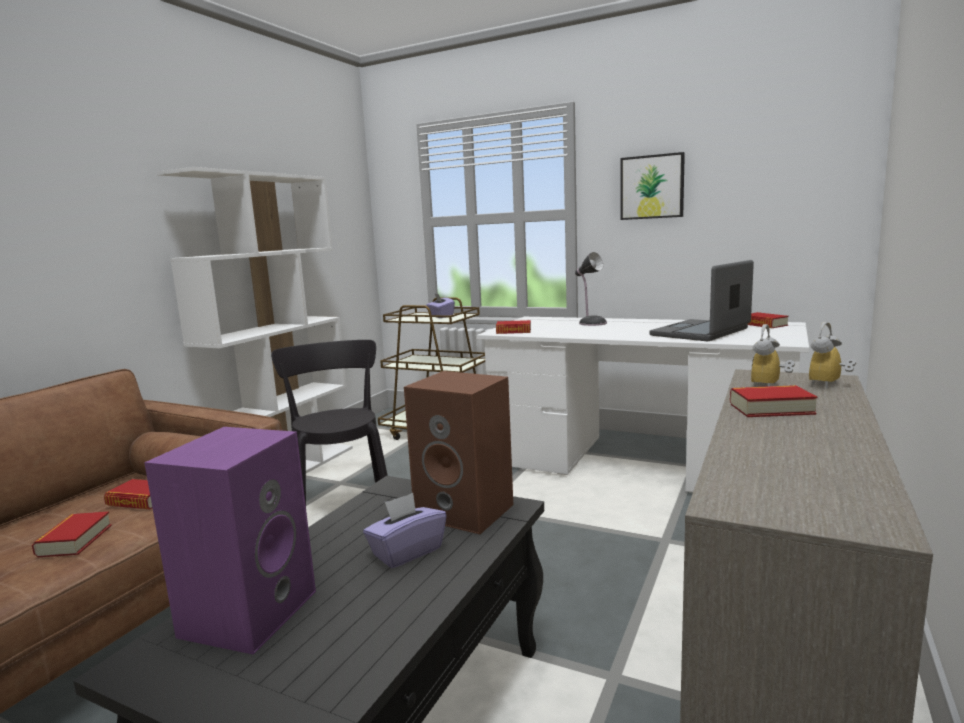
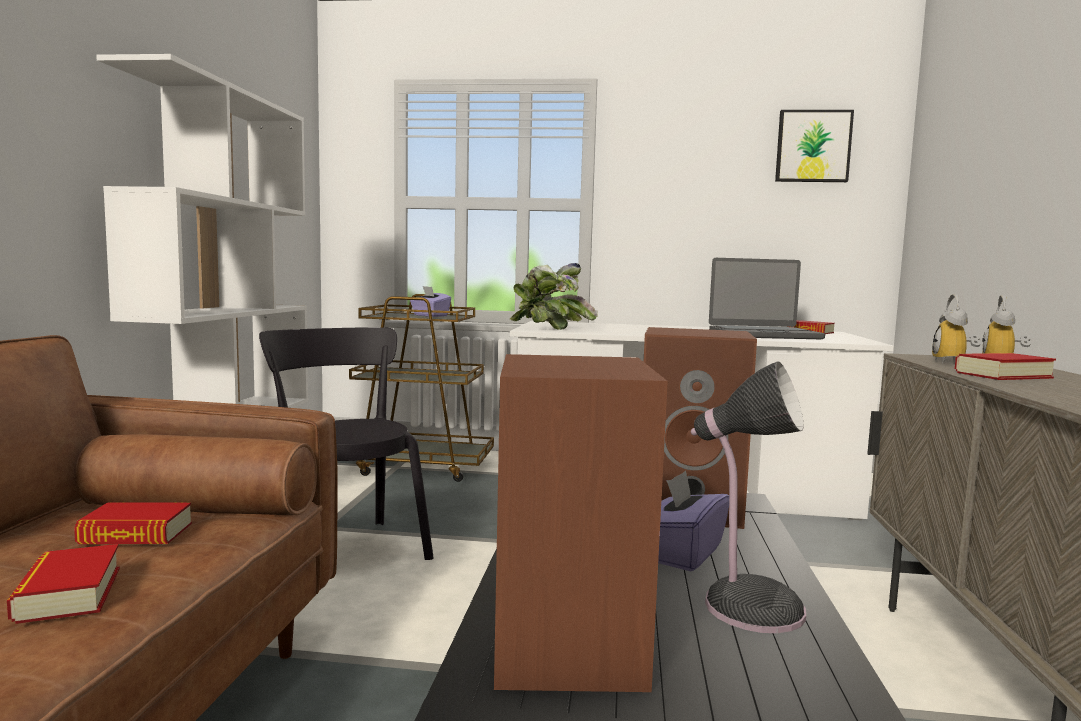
camera: 20 degrees left, 5 degrees down
purple speaker [144,427,316,655] -> brown speaker [494,354,668,692]
book [496,320,531,334] -> potted plant [510,263,598,330]
table lamp [575,252,607,326] -> table lamp moved to [691,361,806,633]
picture [621,152,685,220] -> picture moved to [775,110,854,182]
laptop [650,260,754,341] -> laptop turned 120 degrees counterclockwise [709,258,825,339]

